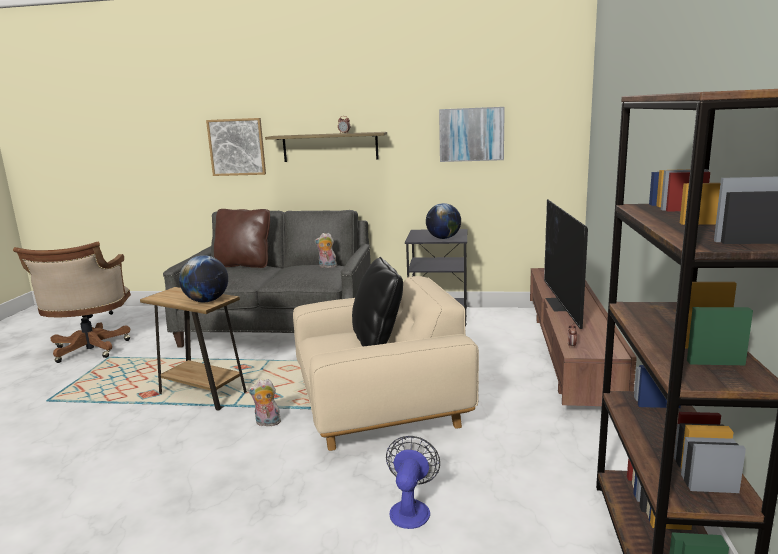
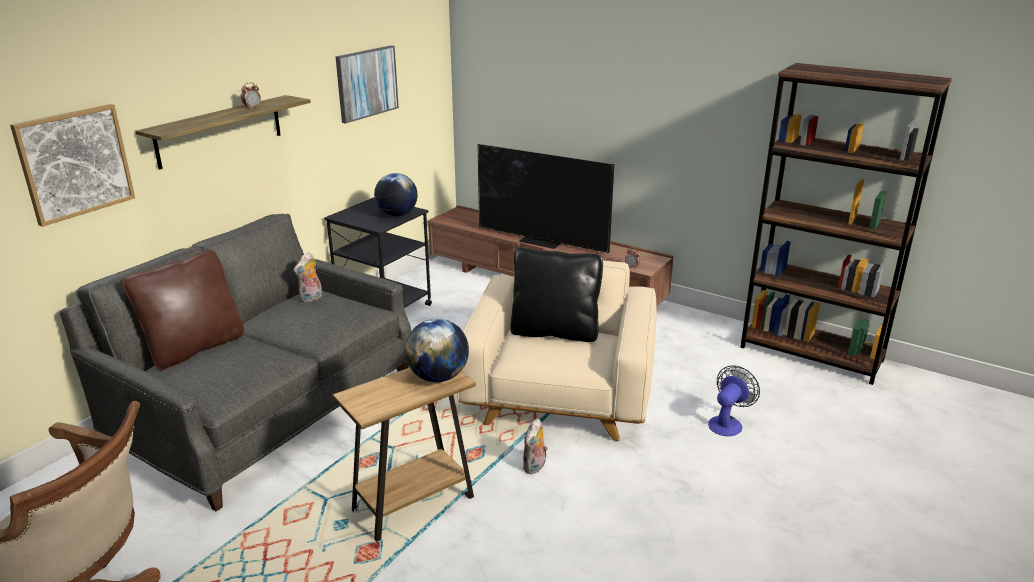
camera: 65 degrees left, 10 degrees up
fan [386,436,440,529] -> fan turned 90 degrees clockwise [708,365,760,436]

